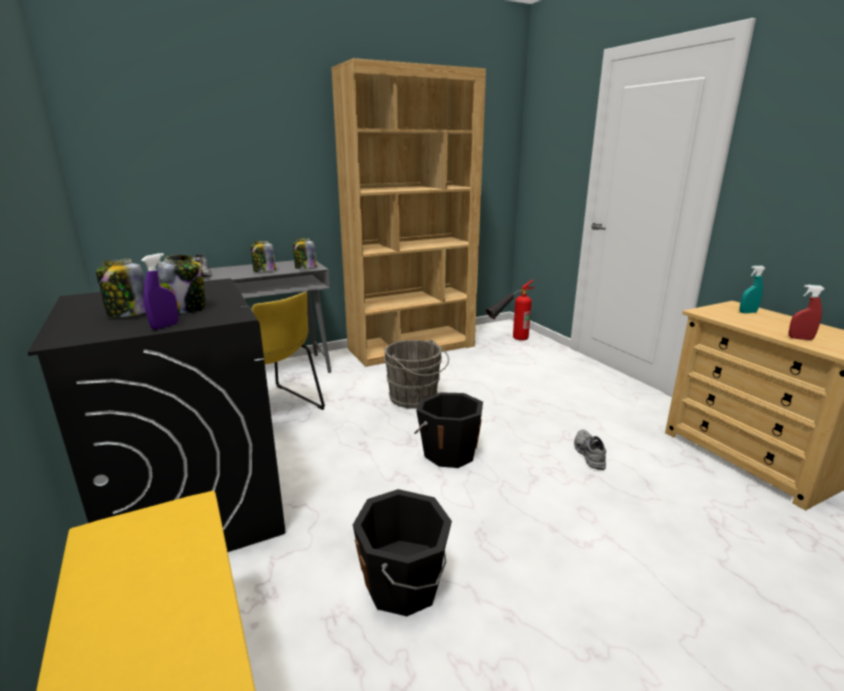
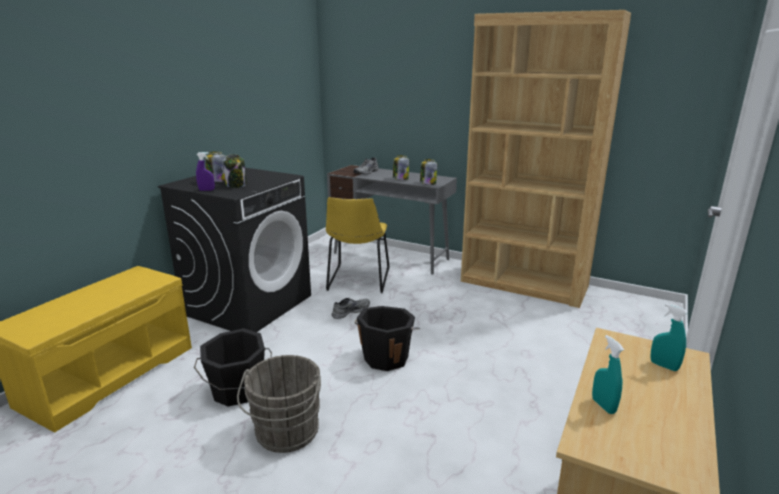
camera: 55 degrees right, 0 degrees up
grey bucket [384,339,449,409] -> grey bucket moved to [237,355,321,453]
fire extinguisher [486,280,535,340] -> none
grey shoe [574,430,606,470] -> grey shoe moved to [332,298,370,319]
red spray bottle [788,285,825,340] -> turquoise spray bottle [592,335,624,414]

